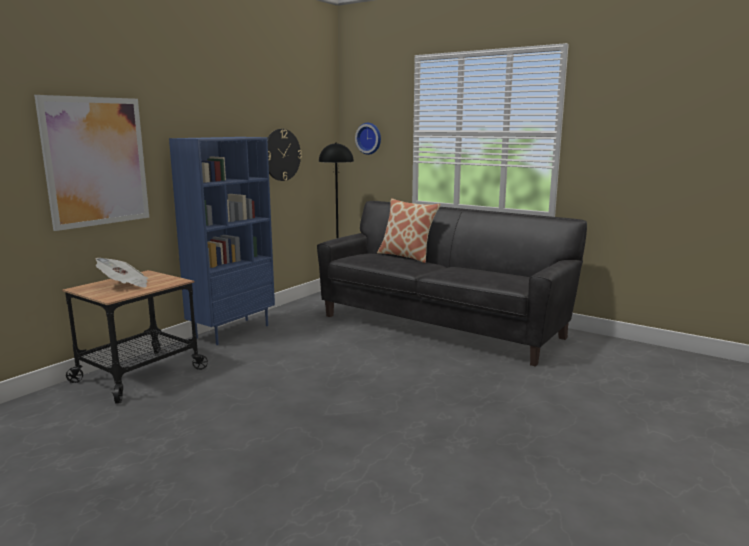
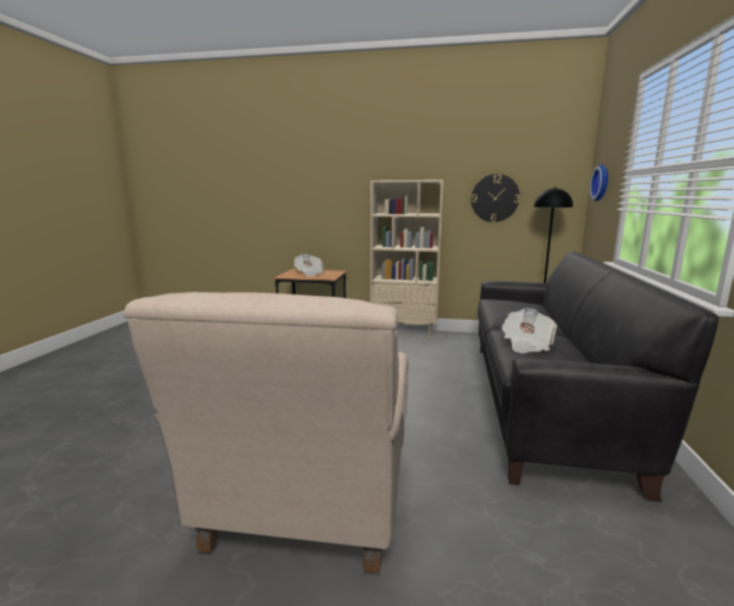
camera: 65 degrees right, 0 degrees up
picture [34,95,149,231] -> none
blue bookcase [169,137,275,345] -> beige bookcase [370,180,443,340]
pillow [377,198,441,263] -> none
none -> beige armchair [123,292,409,573]
none -> newspaper [501,308,557,353]

